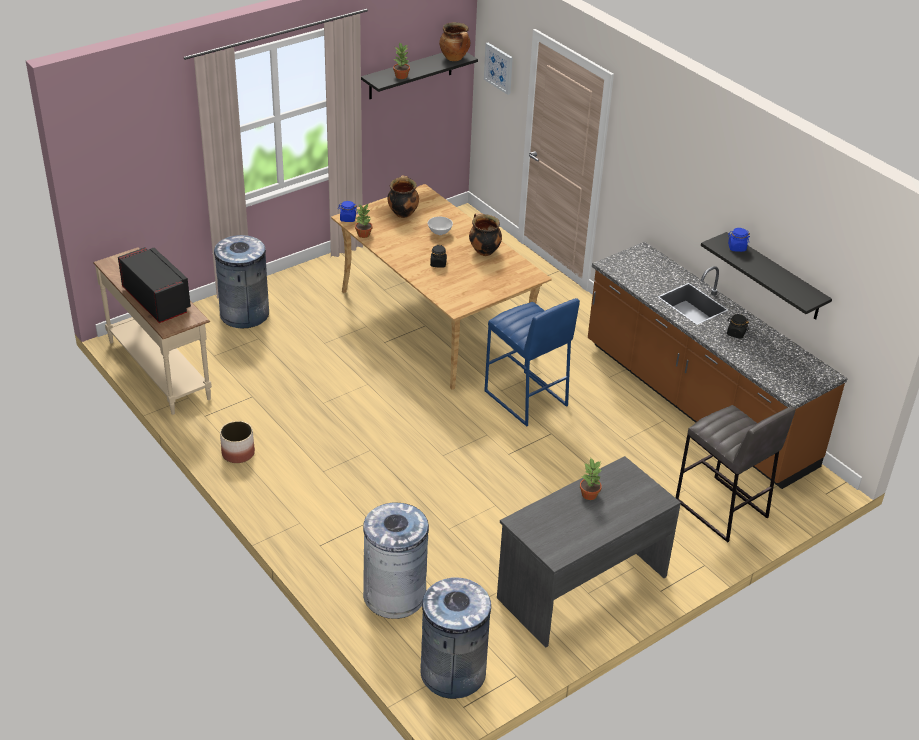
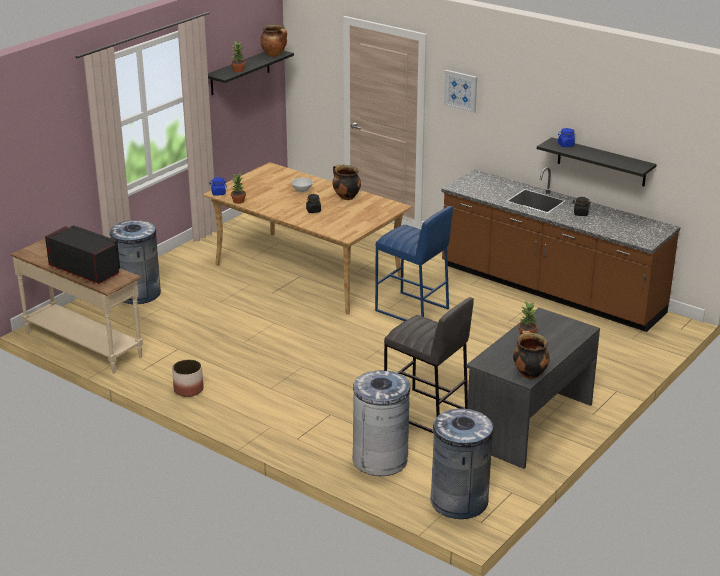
camera: 15 degrees left, 10 degrees down
cooking pot [388,175,419,218] -> cooking pot moved to [513,331,550,379]
picture [484,43,513,95] -> picture moved to [443,70,477,113]
grey stool [676,405,796,542] -> grey stool moved to [384,297,474,433]

